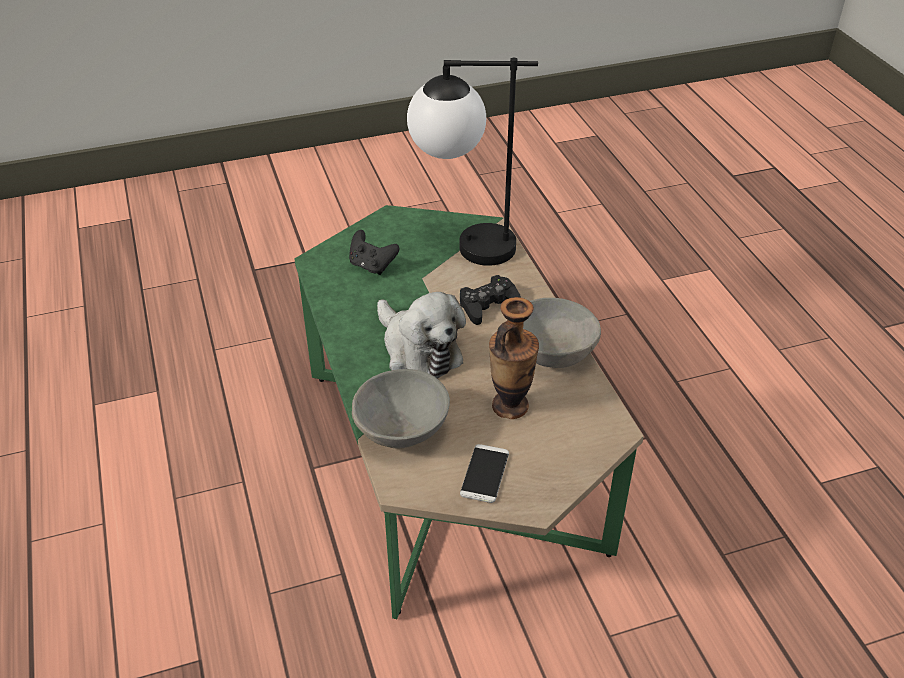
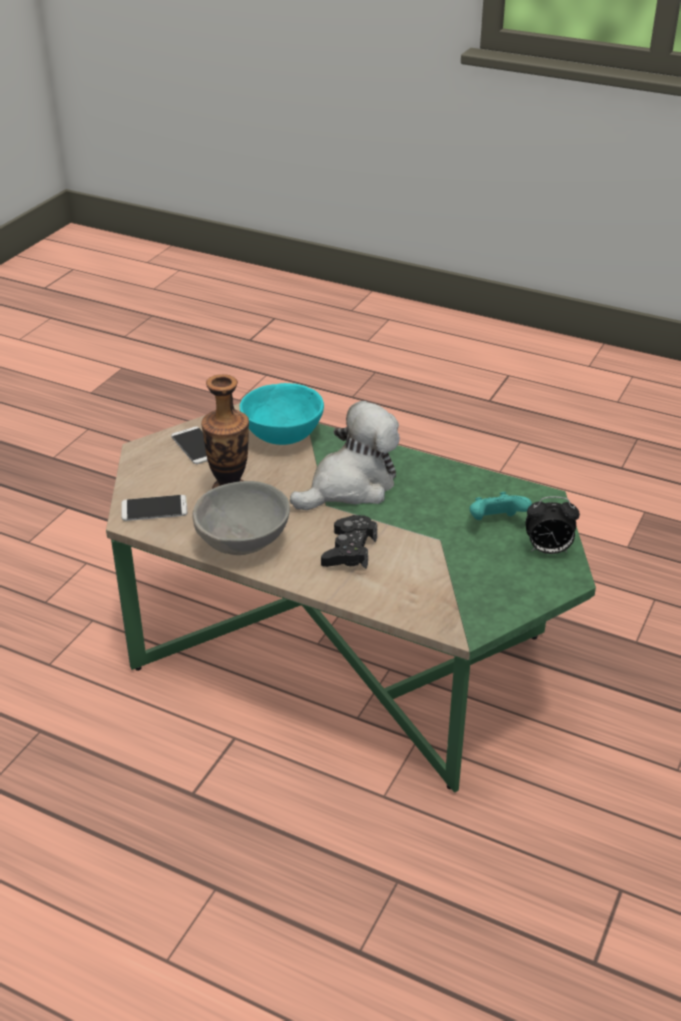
camera: 135 degrees right, 5 degrees down
black game controller [349,230,399,275] -> turquoise game controller [470,492,532,520]
grey bowl [352,369,450,448] -> turquoise bowl [240,383,324,445]
plush toy [377,292,466,379] -> plush toy turned 135 degrees clockwise [290,401,400,510]
table lamp [407,58,538,266] -> none
none -> phone [122,495,188,521]
none -> alarm clock [525,496,580,554]

